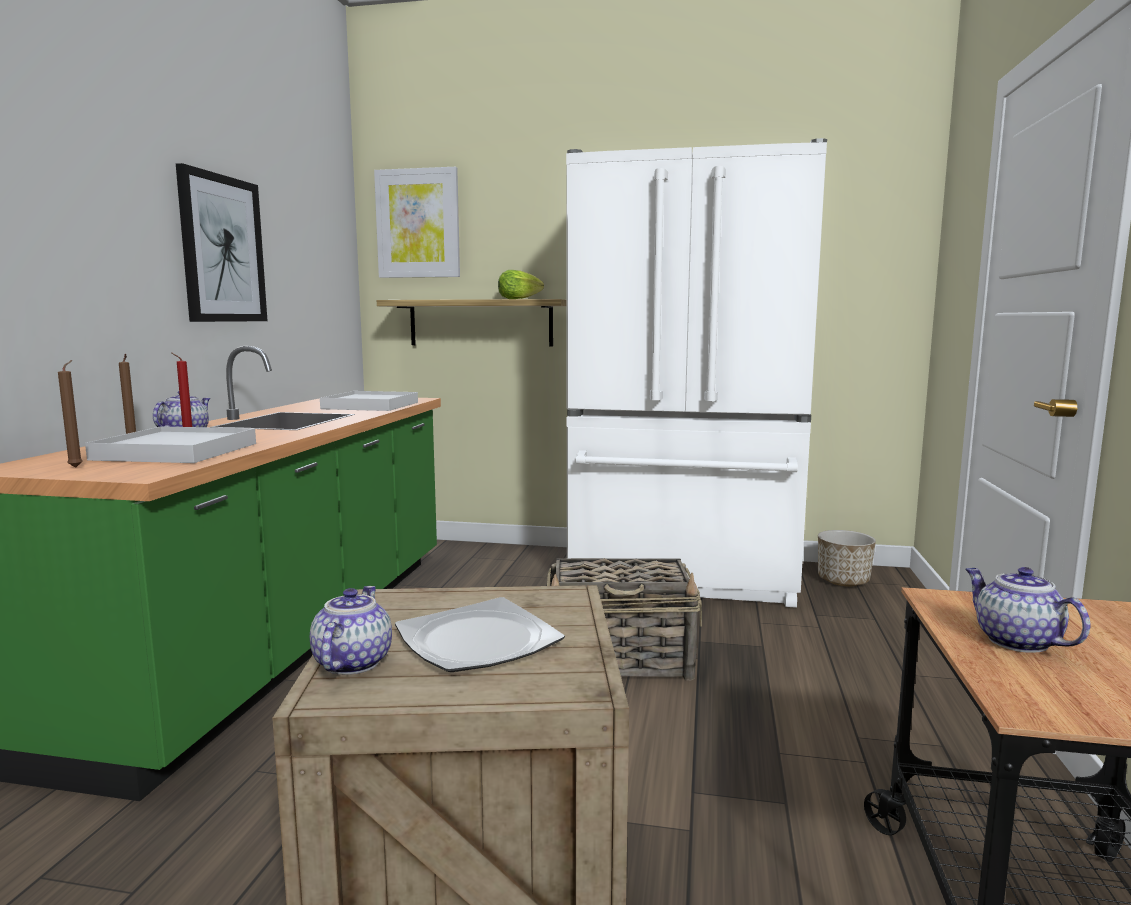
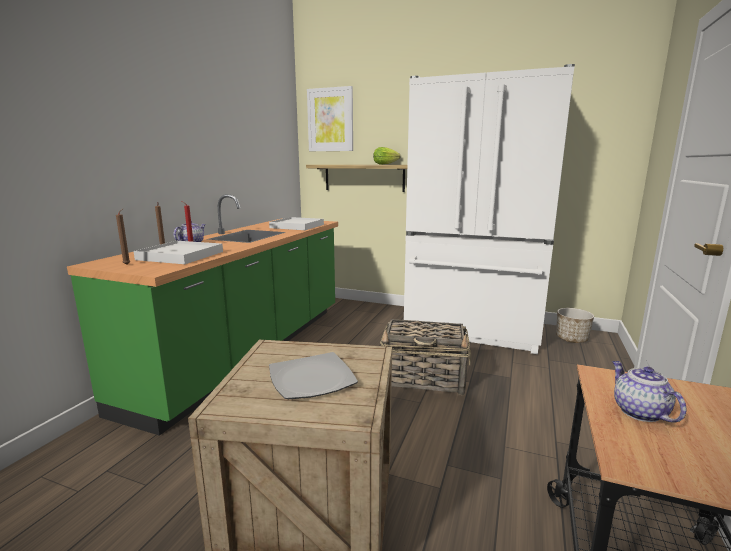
camera: 10 degrees right, 5 degrees up
picture [176,163,267,322] -> none
teapot [310,586,392,675] -> none

